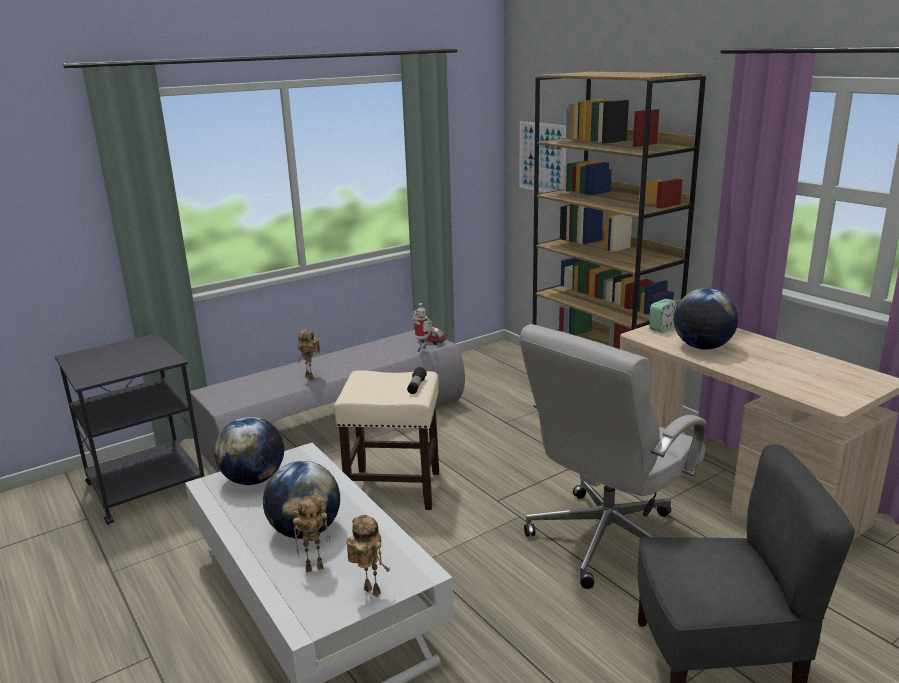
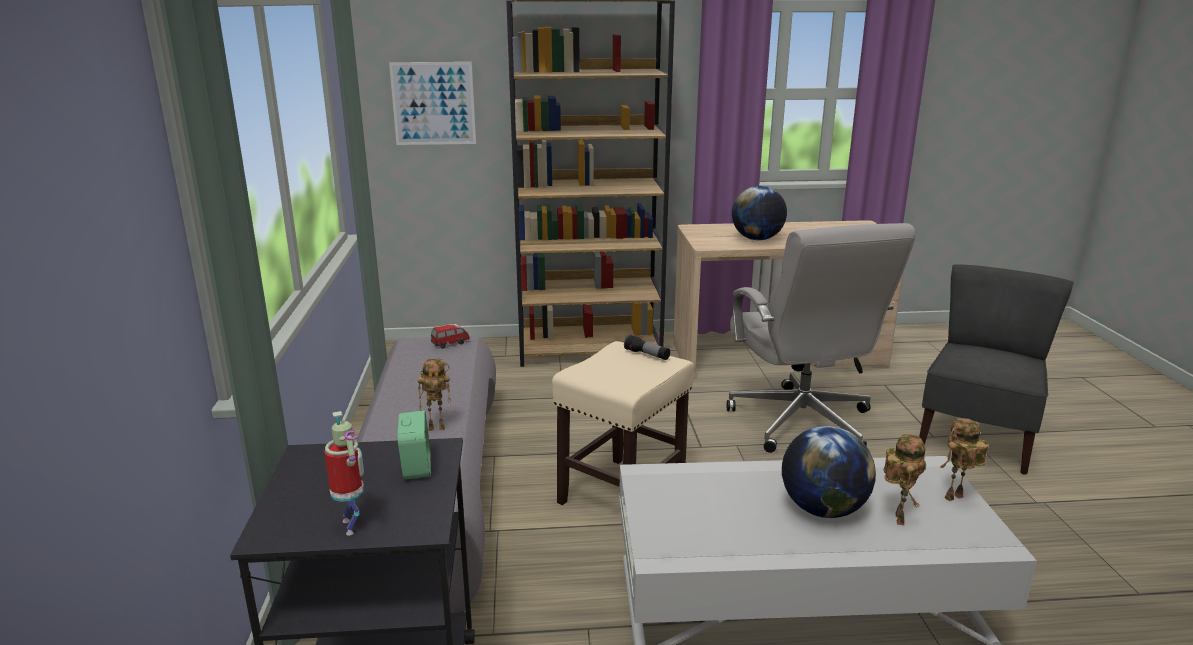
camera: 60 degrees left, 0 degrees up
globe [214,417,284,485] -> none
toy robot [412,303,433,354] -> toy robot moved to [324,411,364,536]
alarm clock [649,299,679,332] -> alarm clock moved to [397,410,431,479]

